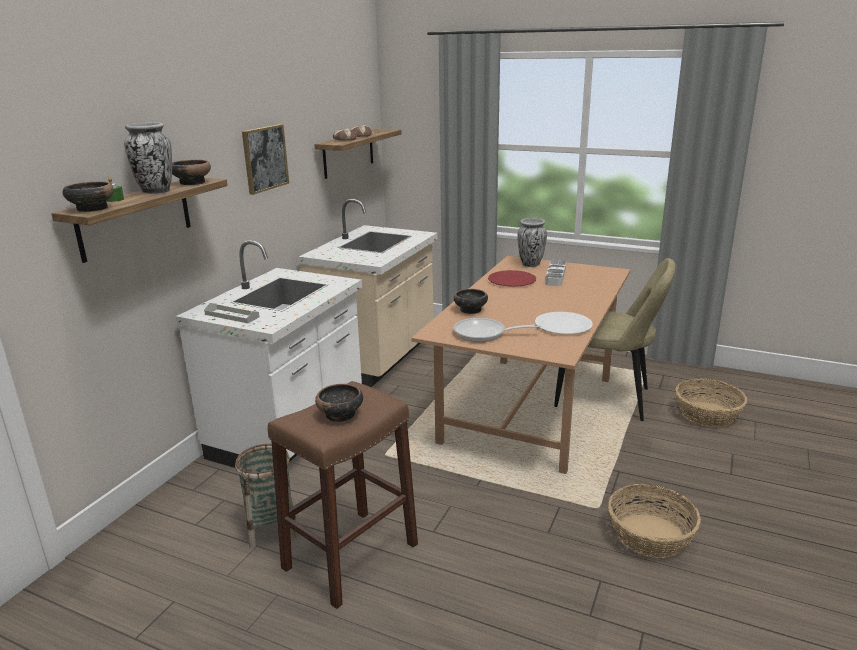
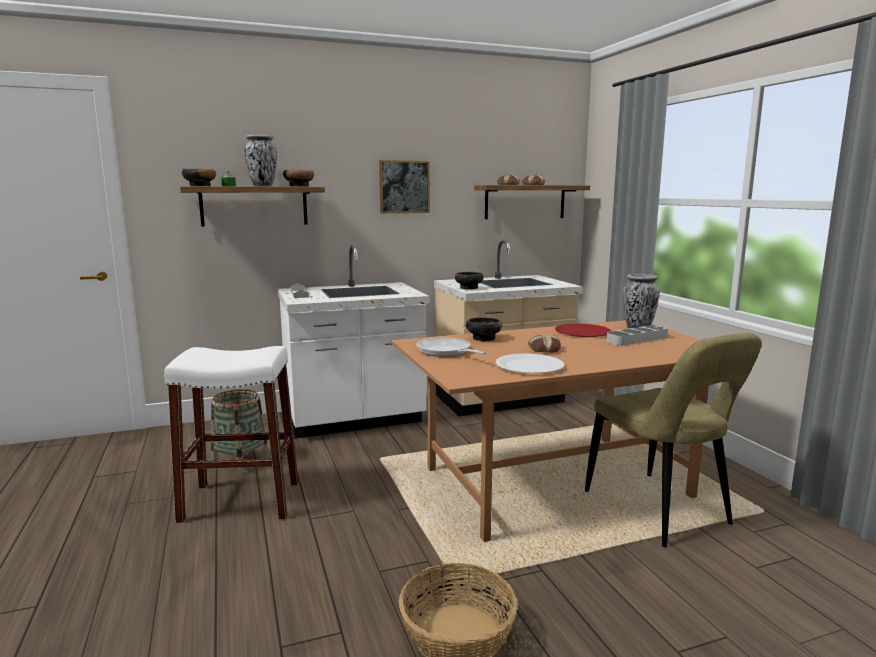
camera: 45 degrees right, 10 degrees down
brown stool [268,381,418,609] -> white stool [164,346,298,523]
bowl [315,384,363,422] -> bowl moved to [455,272,484,289]
basket [676,378,747,428] -> none
none -> bread [528,334,561,353]

